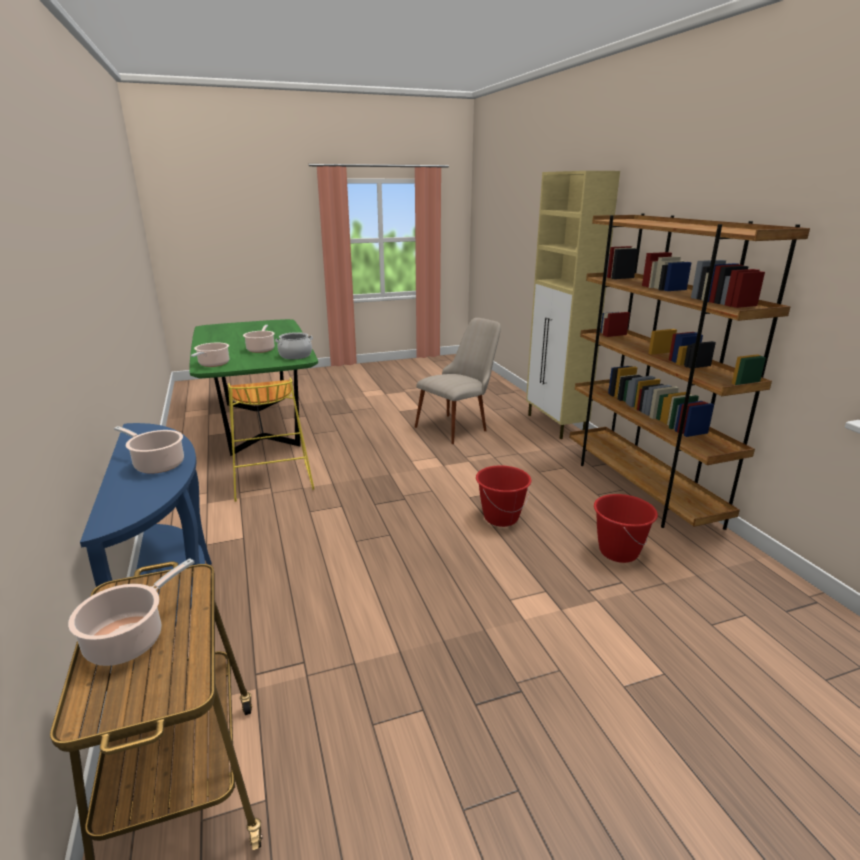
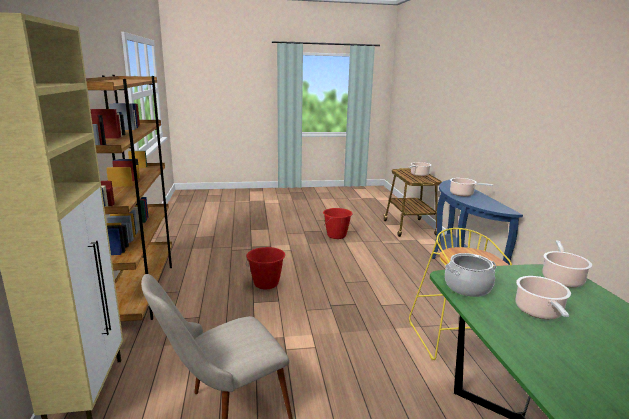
camera: 170 degrees left, 5 degrees down
red bucket [594,494,658,563] -> red bucket moved to [323,208,353,239]

